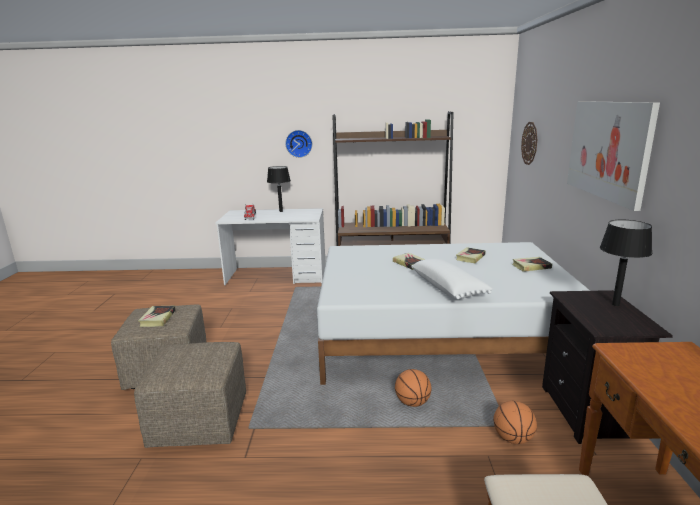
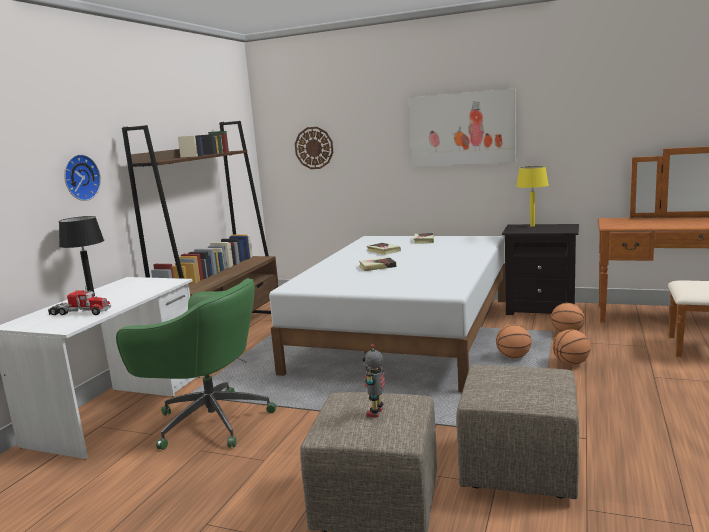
camera: 70 degrees left, 5 degrees down
book [138,306,176,327] -> toy robot [362,344,385,418]
white pillow [411,259,493,299] -> none
black table lamp [600,220,652,306] -> yellow table lamp [516,166,549,227]
none -> green office chair [116,278,276,450]
none -> basketball [553,330,591,365]

